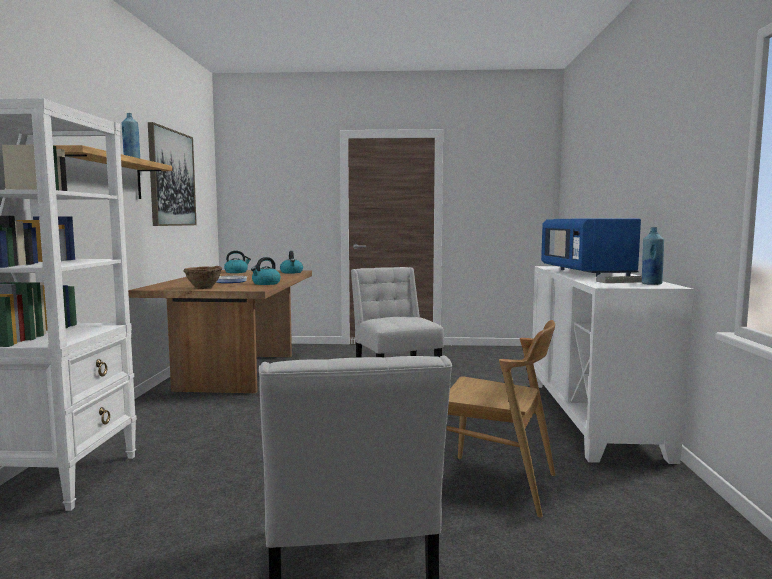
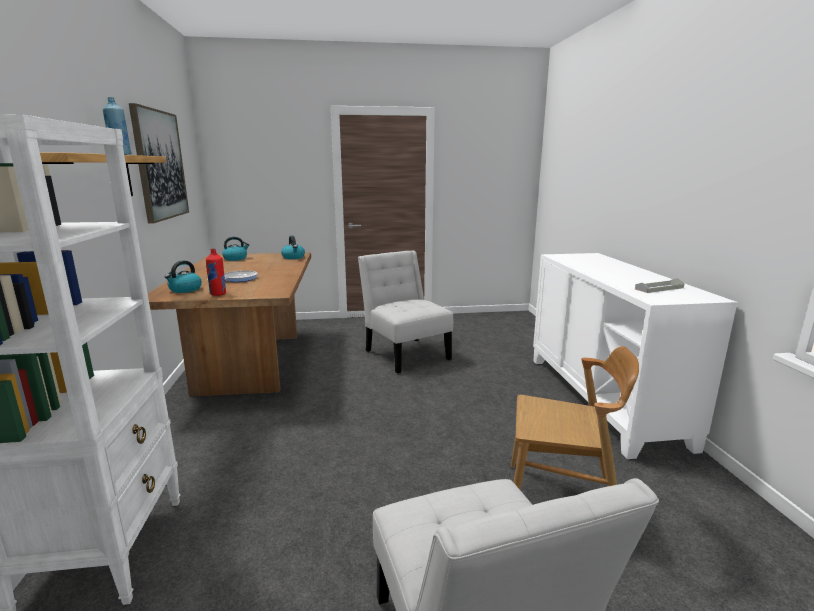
camera: 10 degrees left, 10 degrees up
brown bowl [183,266,223,289] -> red bottle [206,249,226,296]
kettle [251,257,281,285] -> kettle moved to [165,260,202,293]
blue microwave [541,218,641,276] -> none
blue bottle [642,227,664,285] -> none

